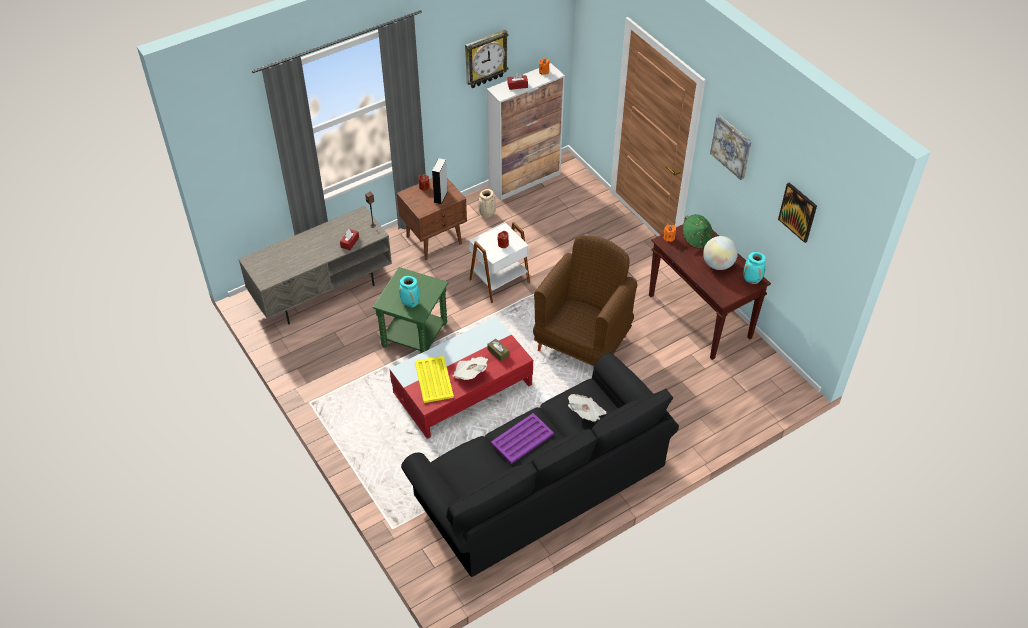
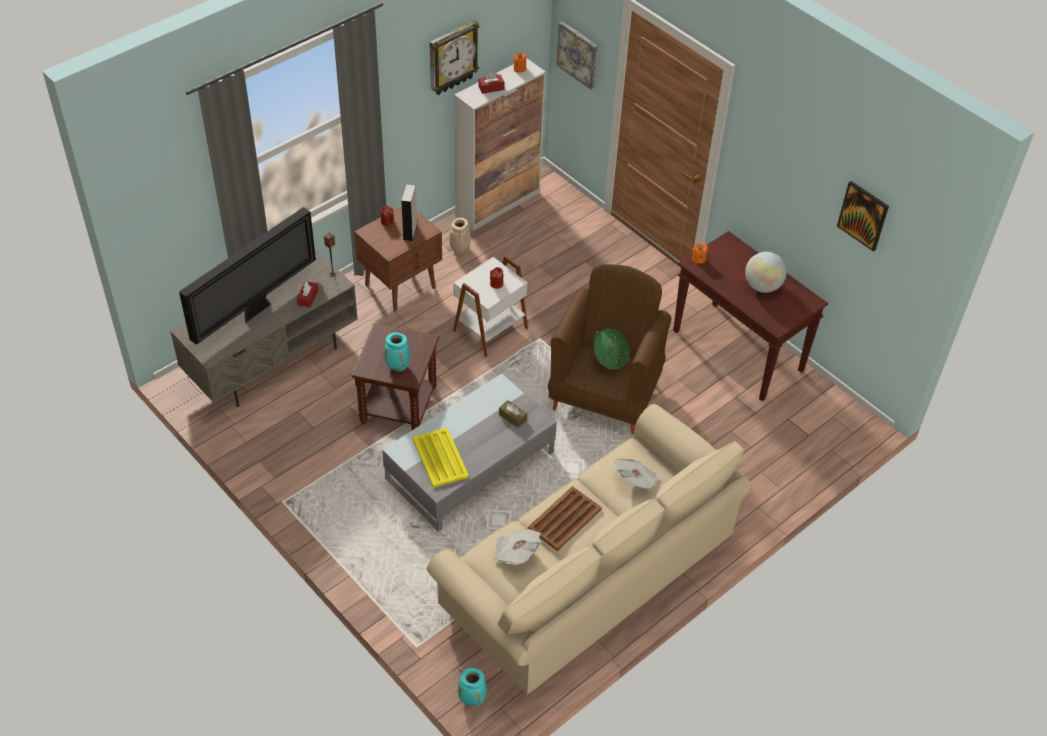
camera: 10 degrees left, 0 degrees up
green side table [373,267,448,353] -> brown side table [351,323,439,430]
red coffee table [389,317,533,439] -> grey coffee table [382,373,557,531]
black sofa [401,352,679,577] -> beige sofa [427,404,751,694]
newspaper [452,356,488,380] -> newspaper moved to [494,529,541,565]
purple tray [491,413,554,464] -> brown tray [528,486,602,551]
green hat [683,214,713,249] -> green hat moved to [593,328,630,370]
picture [710,115,752,180] -> picture moved to [557,21,598,89]
turquoise vase [743,252,766,284] -> turquoise vase moved to [458,668,487,706]
none -> television [179,207,316,345]

